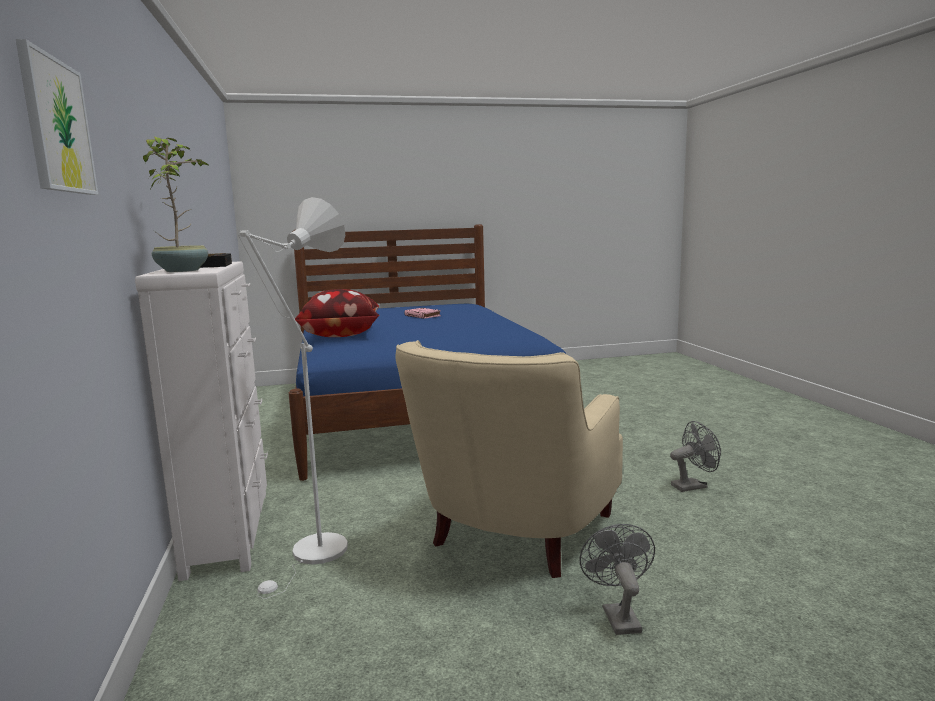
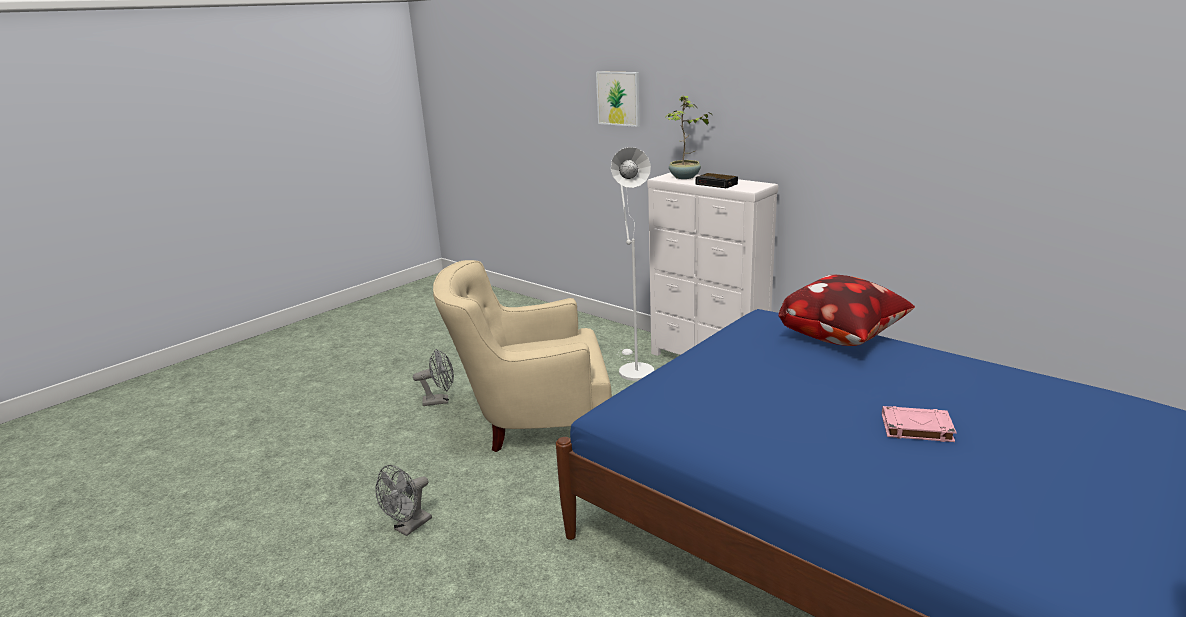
camera: 145 degrees right, 10 degrees up
beige armchair [396,340,623,578] -> beige armchair turned 90 degrees counterclockwise [433,260,612,452]
grey fan [579,524,655,635] -> grey fan turned 60 degrees counterclockwise [413,349,454,406]

